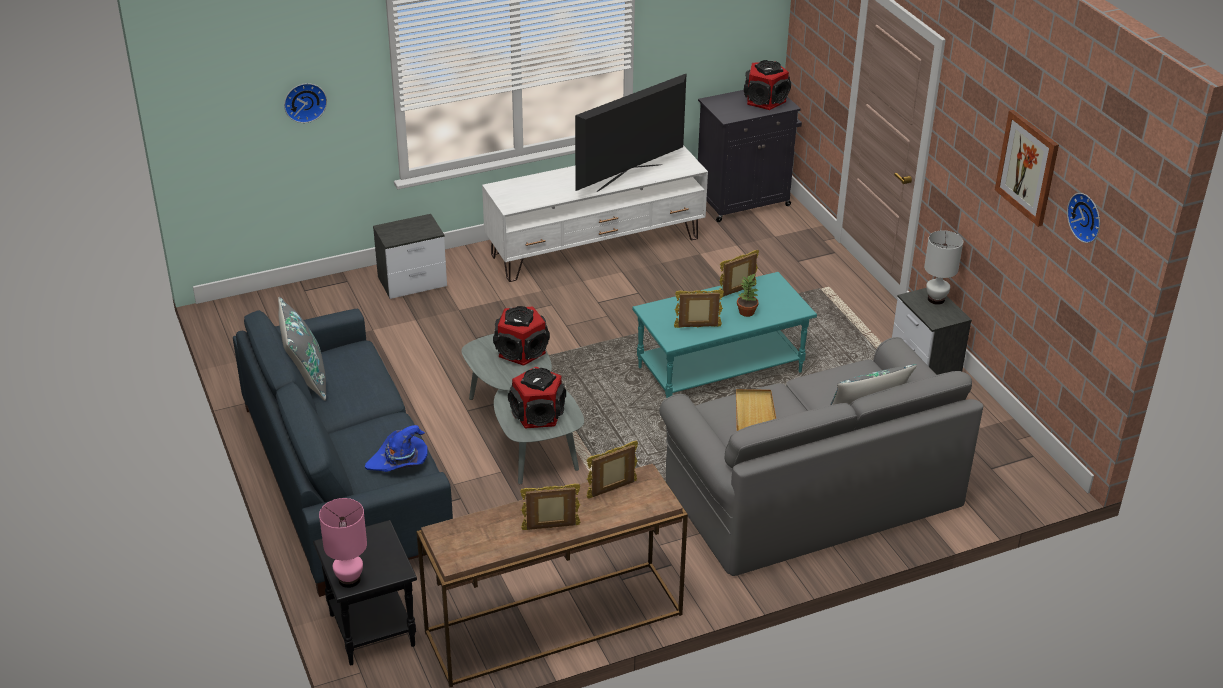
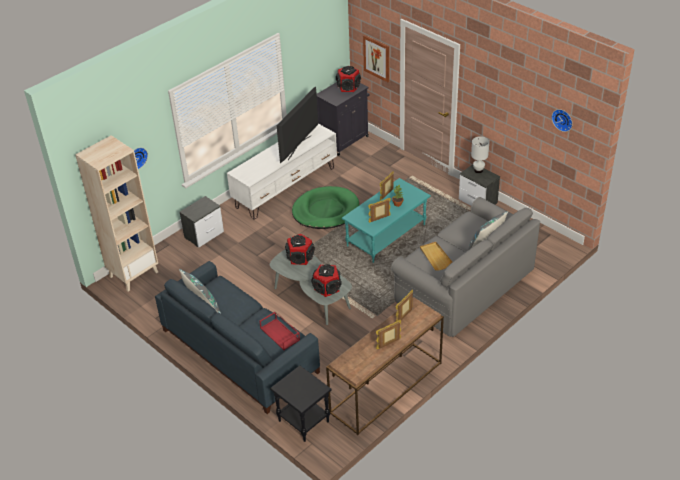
camera: 20 degrees left, 5 degrees up
pink table lamp [319,498,367,588] -> none
blue hat [365,425,428,472] -> red tray [260,311,300,350]
picture [995,110,1059,227] -> picture moved to [363,35,390,82]
none -> beige bookcase [75,135,158,291]
none -> green dog bed [292,186,359,229]

